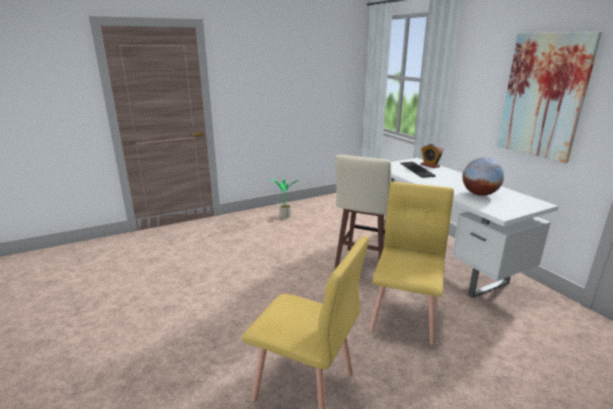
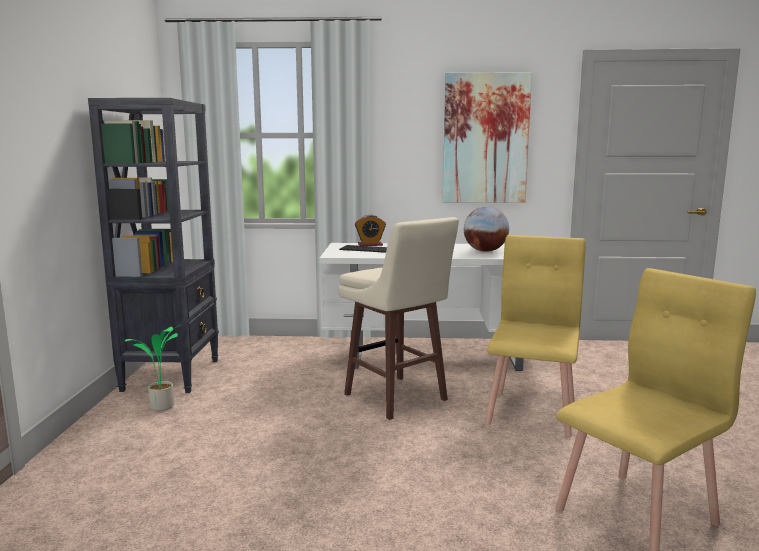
camera: 60 degrees left, 10 degrees down
yellow chair [369,182,454,345] -> yellow chair turned 60 degrees clockwise [485,235,586,437]
none -> black bookcase [88,98,219,393]

